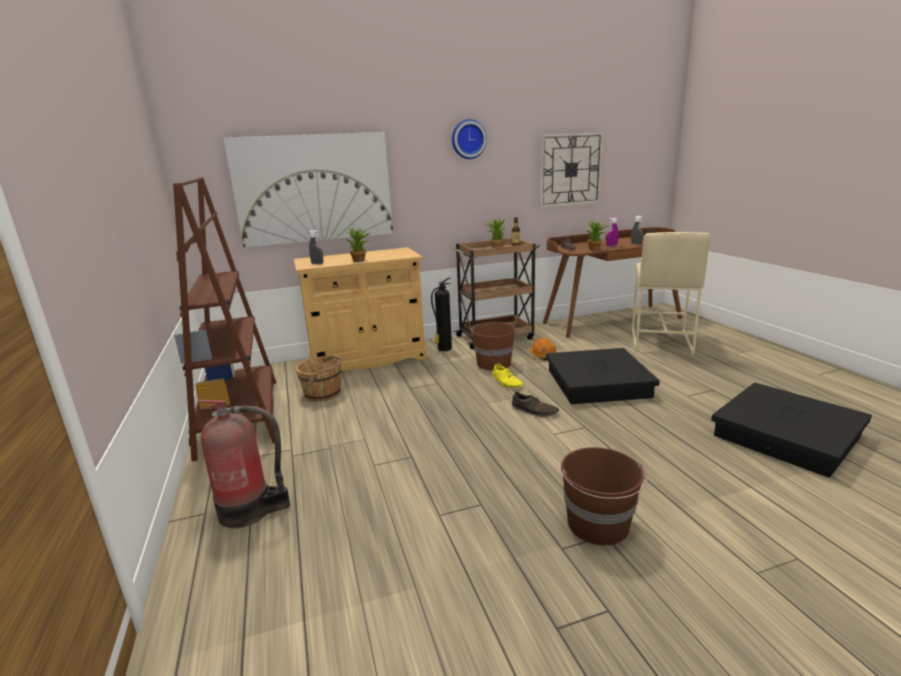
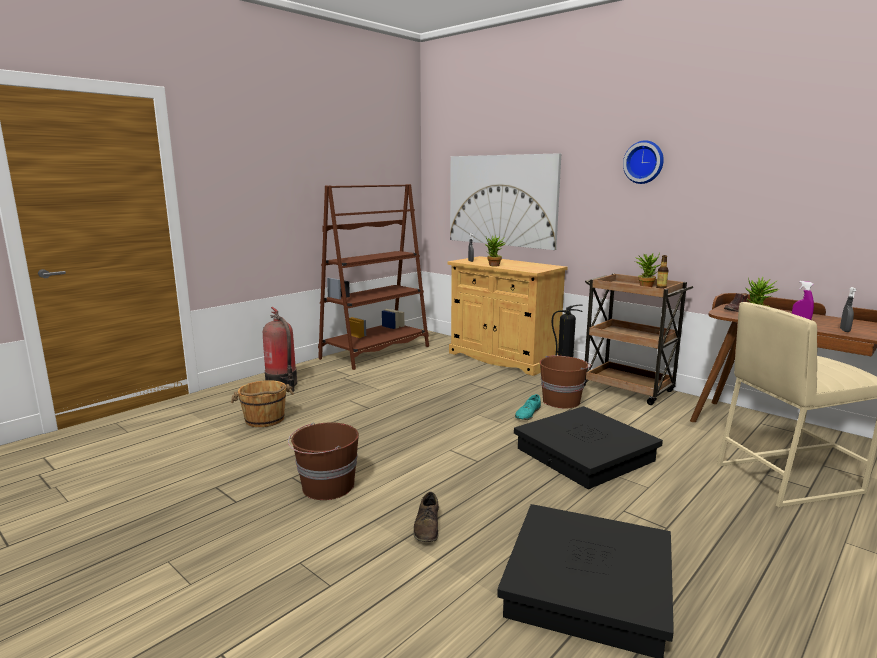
camera: 60 degrees right, 5 degrees down
brown bucket [296,355,343,401] -> brown bucket moved to [231,380,294,427]
yellow shoe [493,363,523,388] -> turquoise shoe [515,394,541,420]
brown shoe [512,392,559,417] -> brown shoe moved to [413,492,439,542]
orange hard hat [529,338,557,360] -> none
wall clock [540,132,604,208] -> none

